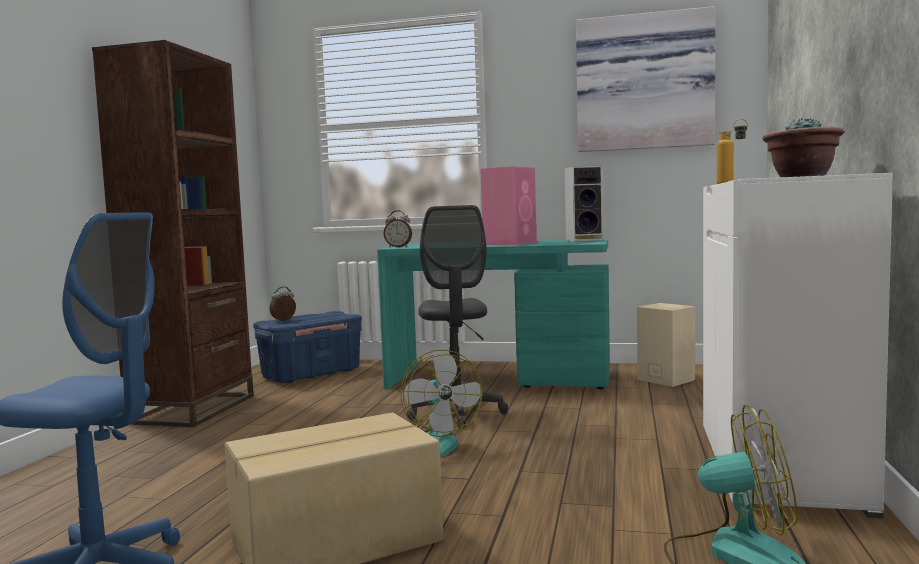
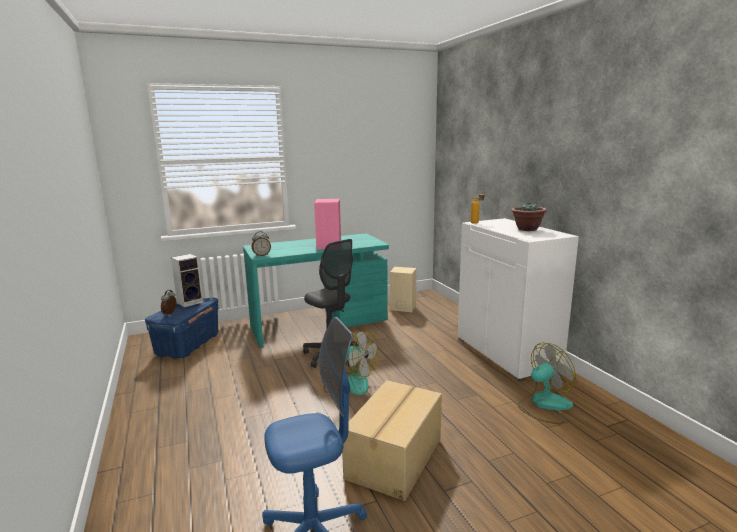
camera: 35 degrees left, 10 degrees up
brown bookcase [92,40,254,427] -> none
speaker [565,166,603,242] -> speaker moved to [171,254,203,307]
picture [576,6,715,152] -> none

